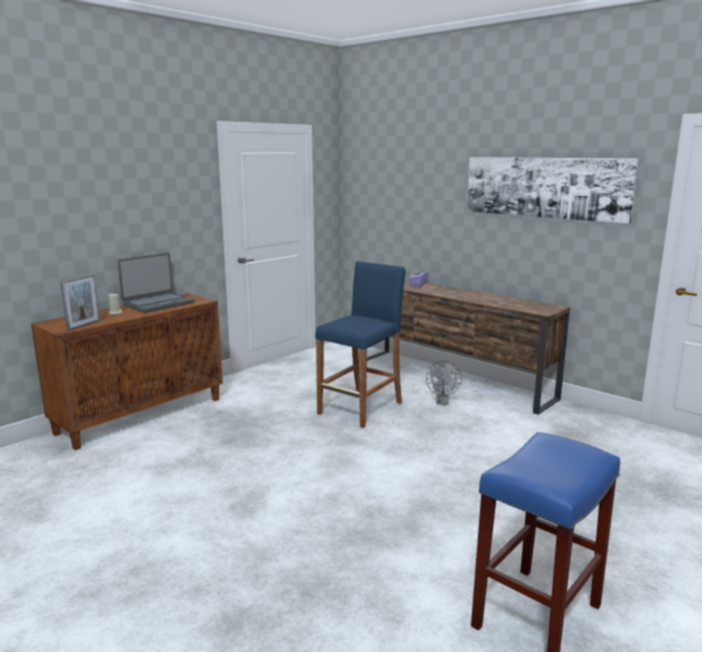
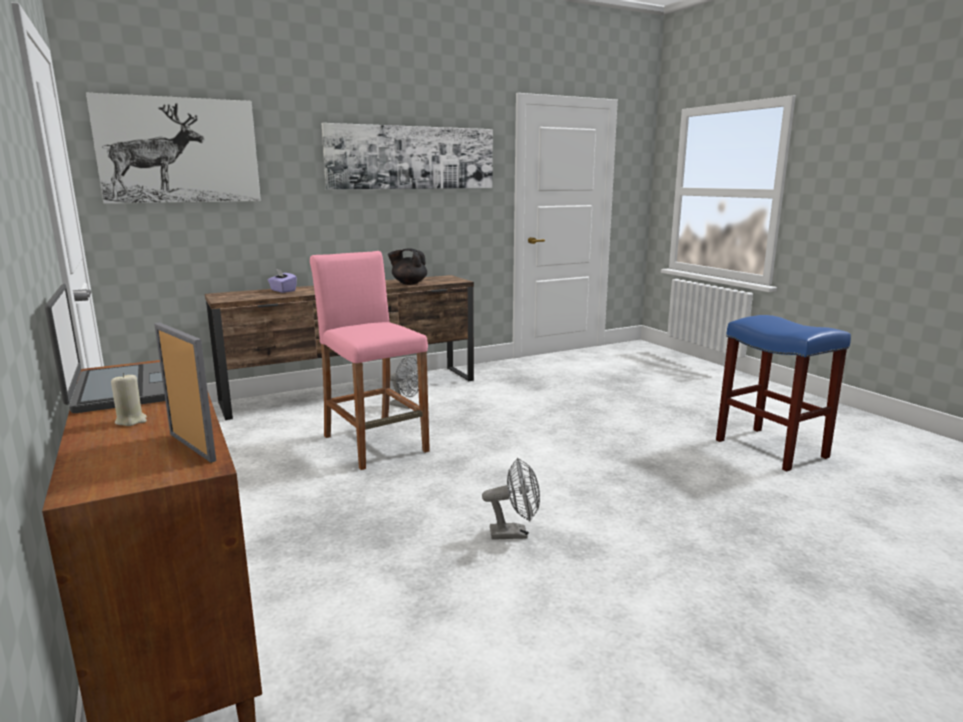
camera: 70 degrees left, 0 degrees up
blue stool [315,261,406,428] -> pink stool [310,251,430,470]
none -> picture [86,93,261,204]
none -> black teapot [388,248,427,285]
none -> grey fan [482,458,540,540]

